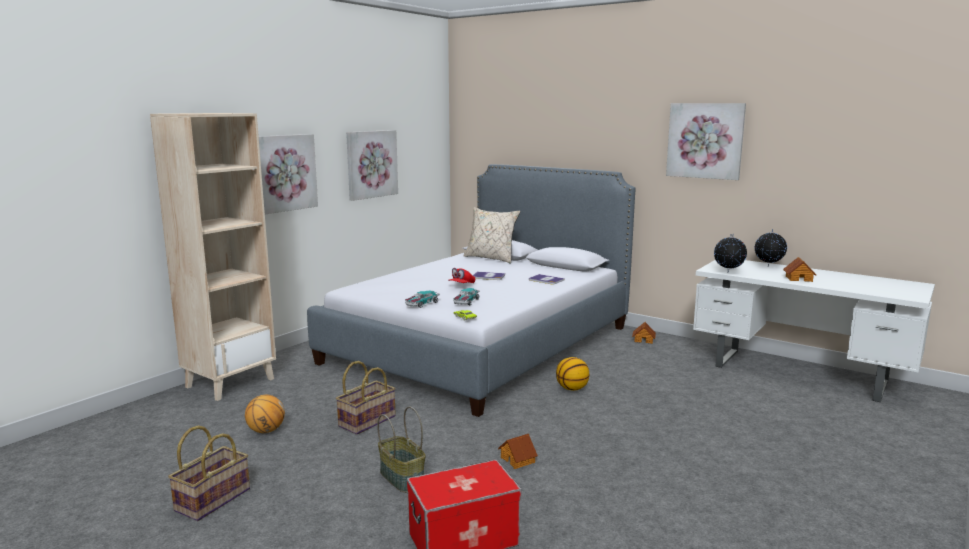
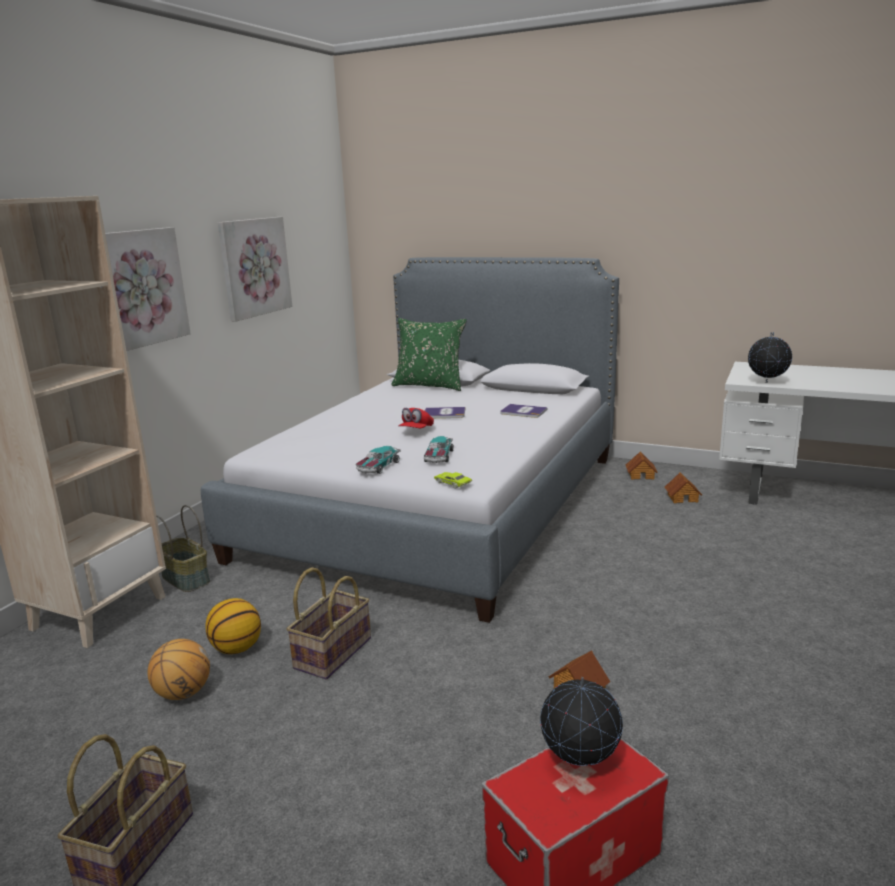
camera: 10 degrees left, 5 degrees up
basket [377,407,425,493] -> basket moved to [156,505,210,592]
beige pillow [464,207,520,264] -> green pillow [392,318,467,391]
basketball [556,357,589,391] -> basketball moved to [205,598,261,654]
picture [666,103,746,180] -> none
globe [755,229,787,267] -> globe moved to [540,677,623,766]
toy house [783,257,816,282] -> toy house moved to [665,472,702,503]

